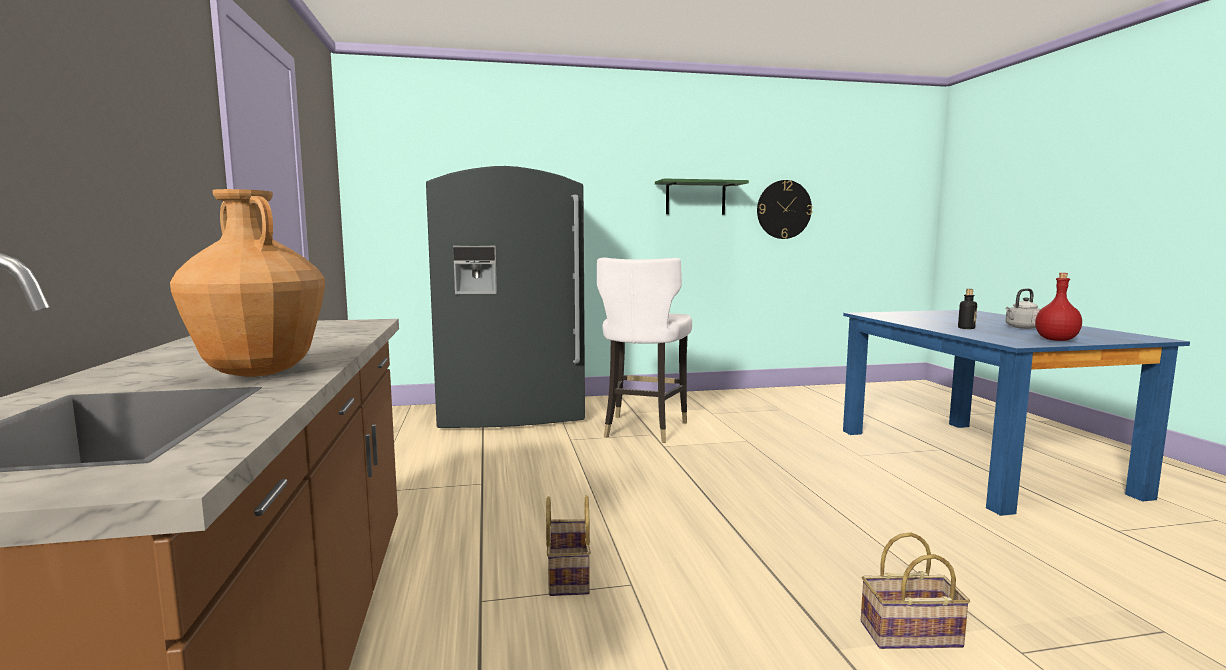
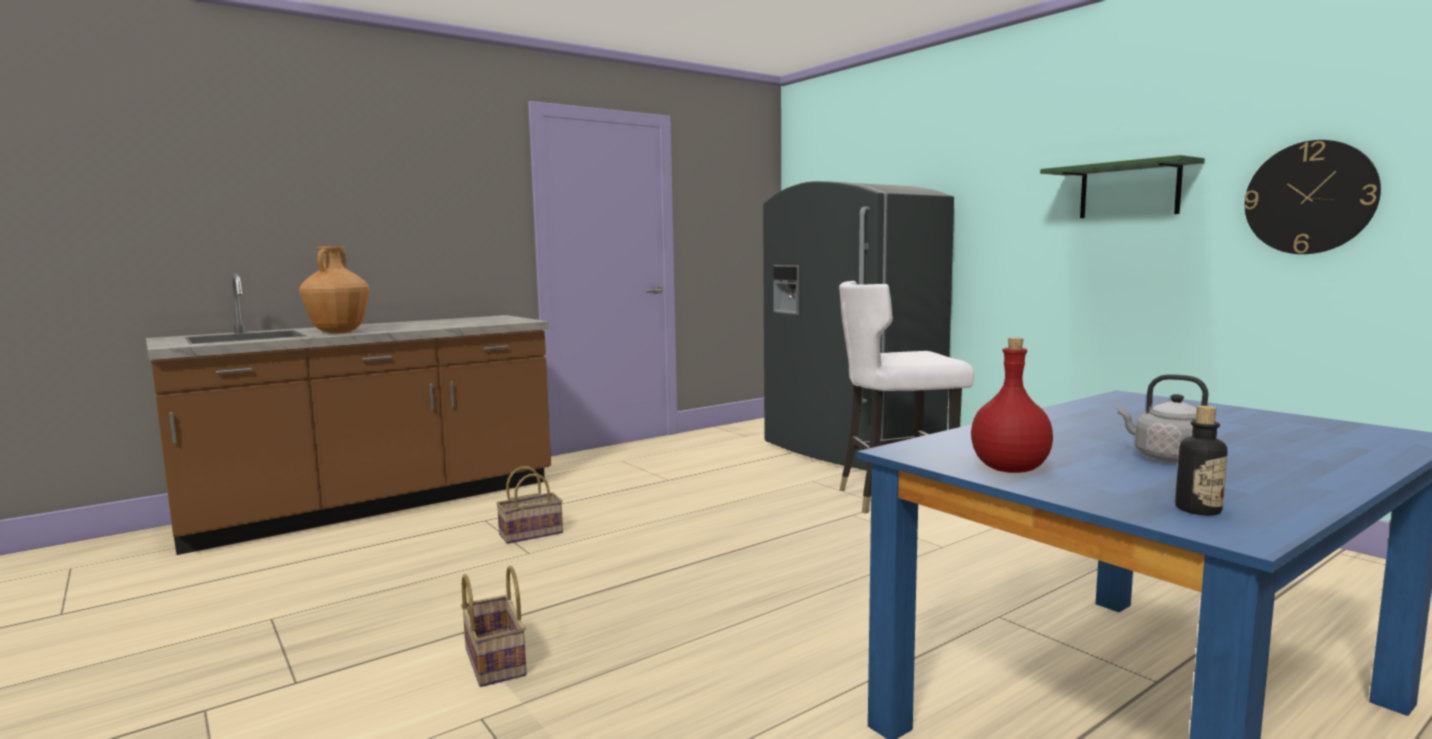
camera: 65 degrees right, 0 degrees up
bottle [958,289,977,329] -> bottle moved to [1175,405,1228,515]

